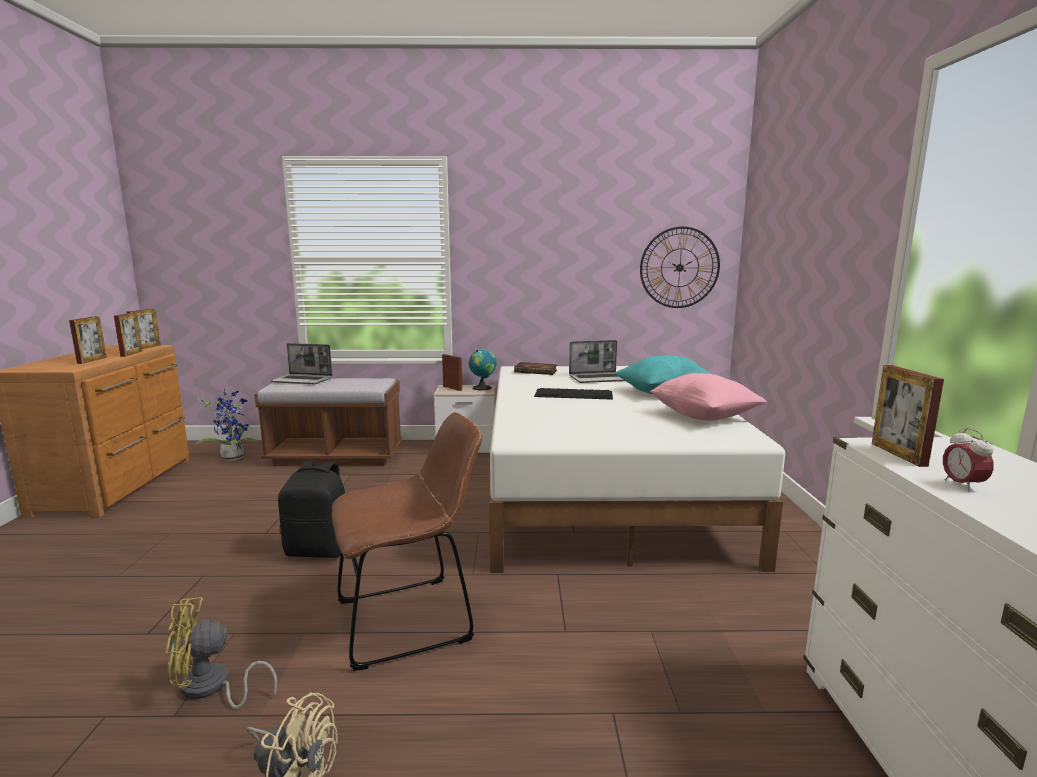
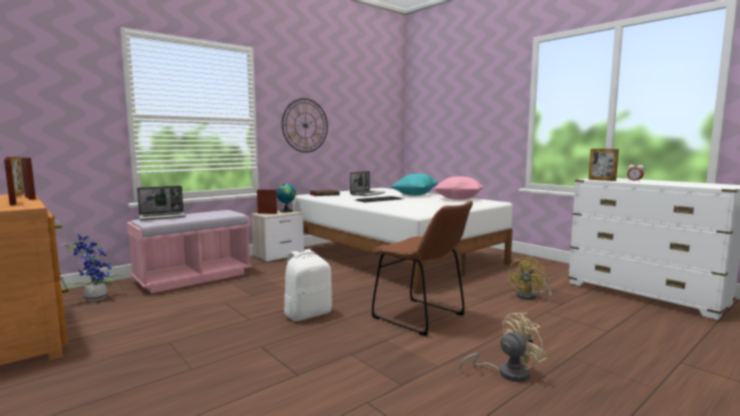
camera: 40 degrees left, 5 degrees down
yellow fan [165,597,277,709] -> yellow fan moved to [508,256,552,300]
brown bench [254,378,402,466] -> pink bench [126,210,252,293]
black backpack [278,461,345,558] -> white backpack [284,249,332,321]
brown chair [332,412,482,671] -> brown chair turned 105 degrees clockwise [371,201,473,336]
wall clock [640,226,720,308] -> wall clock moved to [282,98,328,153]

